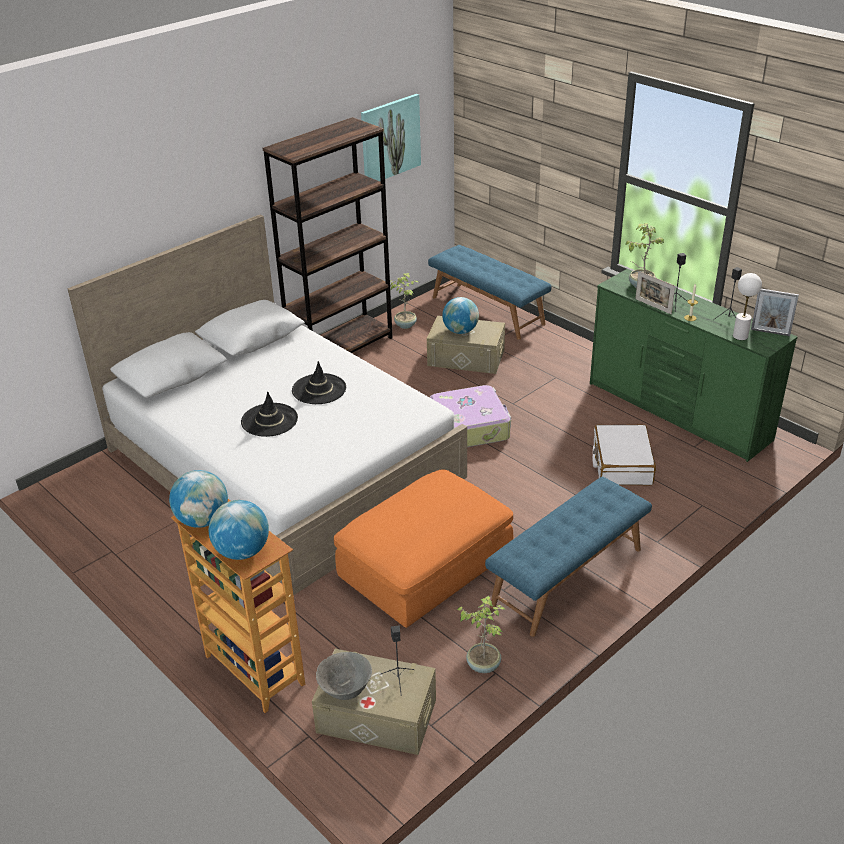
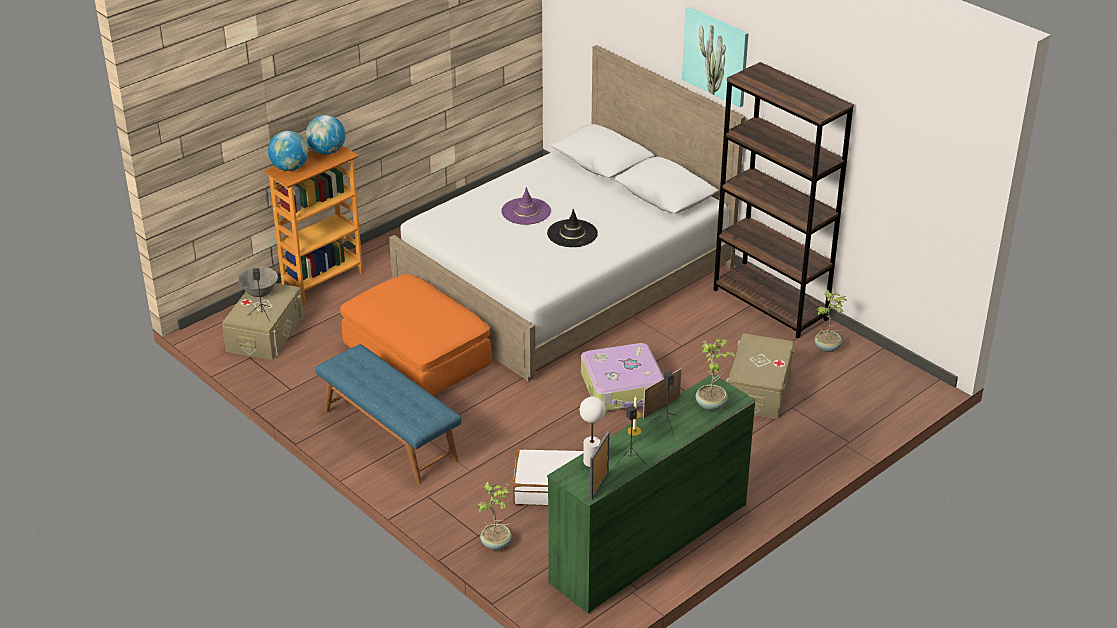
camera: 90 degrees right, 0 degrees up
black hat [241,391,298,437] -> purple hat [501,187,551,225]
picture [361,94,421,181] -> picture moved to [682,7,749,107]
blue bench [428,245,552,340] -> none
globe [442,297,479,334] -> none
potted plant [457,596,505,673] -> potted plant moved to [477,482,512,550]

